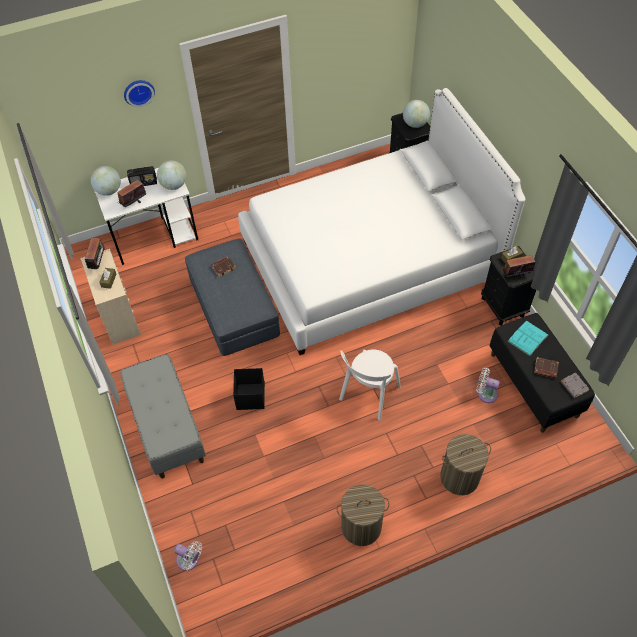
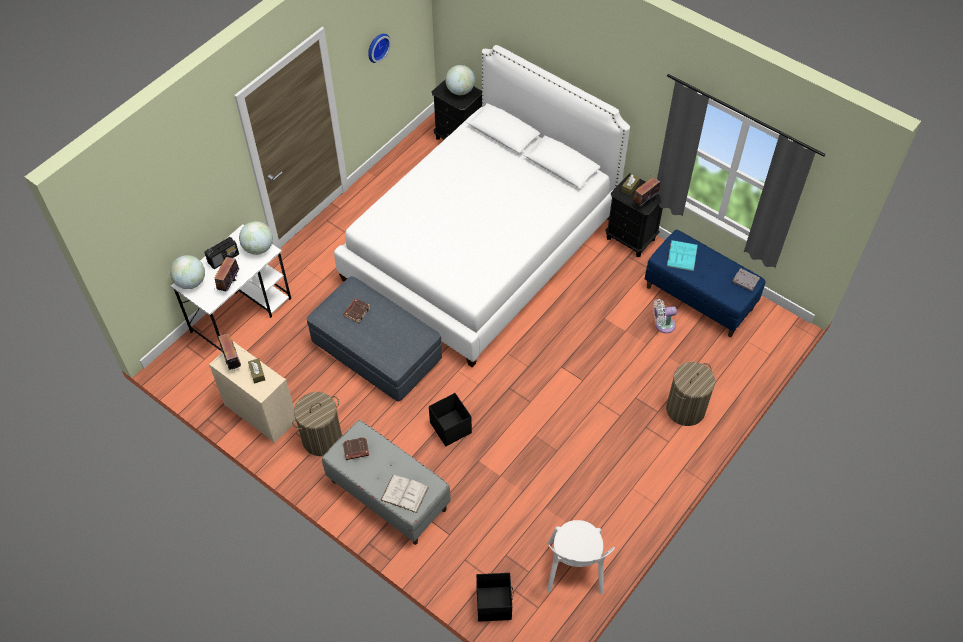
camera: 30 degrees left, 0 degrees up
wall clock [124,80,155,107] -> wall clock moved to [368,33,391,63]
white fan [174,541,202,571] -> black storage box [476,573,513,622]
laundry basket [336,484,390,546] -> laundry basket moved to [292,392,342,456]
white chair [339,349,401,421] -> white chair moved to [547,520,615,594]
black bench [490,313,595,433] -> blue bench [645,229,765,337]
brown book [534,357,559,378] -> brown book moved to [343,437,369,460]
none -> white book [380,475,429,513]

